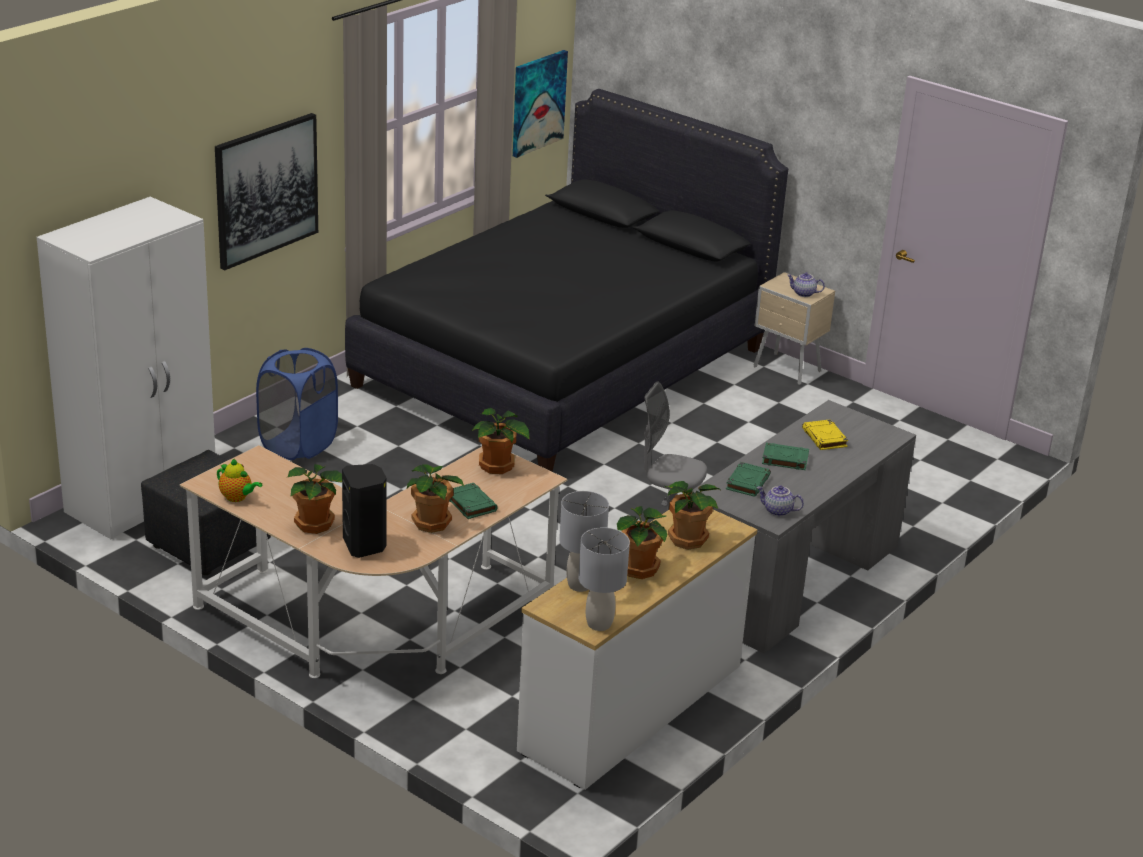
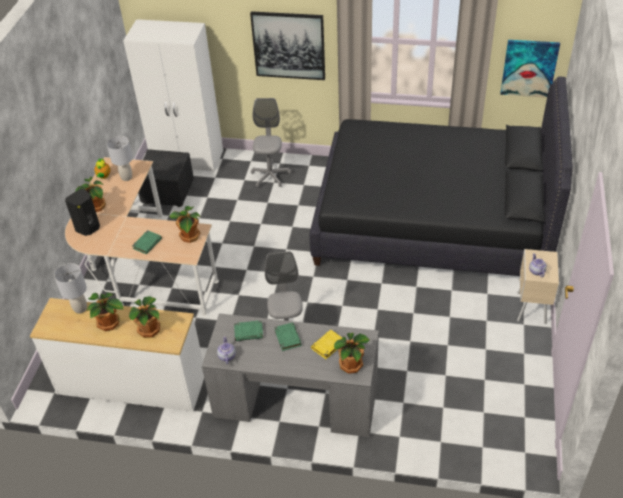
camera: 65 degrees right, 15 degrees up
blue laundry basket [256,348,338,460] -> grey office chair [251,98,291,187]
potted plant [407,464,464,533] -> potted plant moved to [334,333,370,374]
grey table lamp [578,527,630,631] -> grey table lamp moved to [107,136,133,181]

